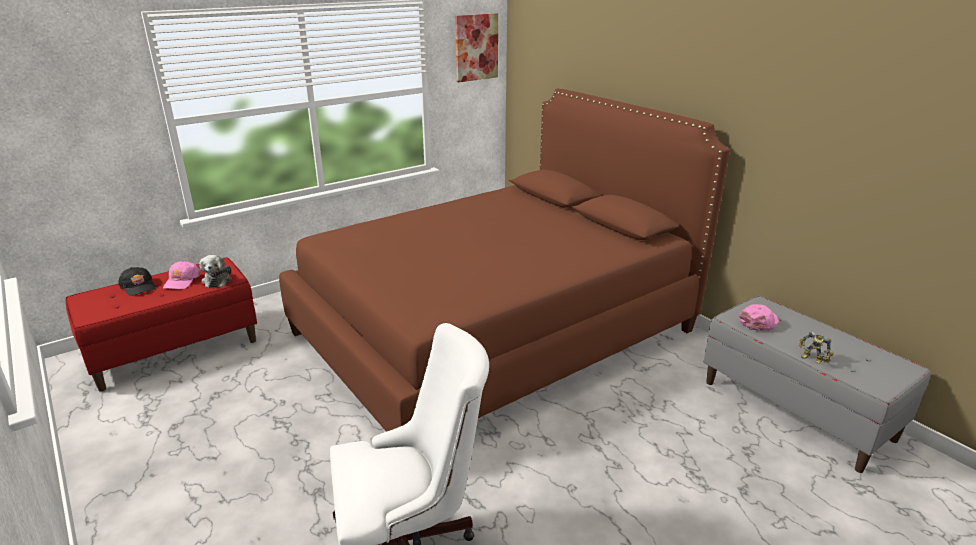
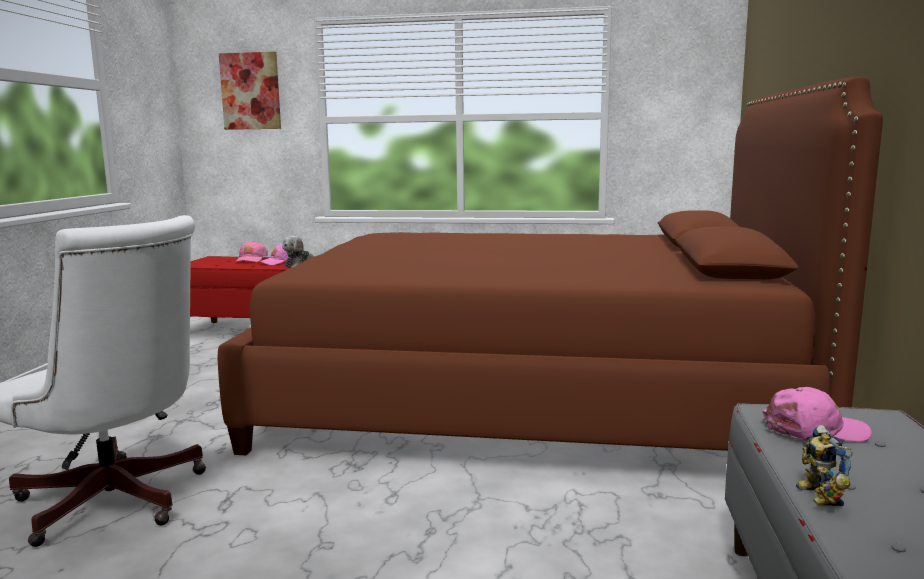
camera: 45 degrees right, 15 degrees down
black cap [118,267,156,296] -> pink cap [236,241,268,262]
picture [455,13,498,82] -> picture moved to [219,52,281,130]

